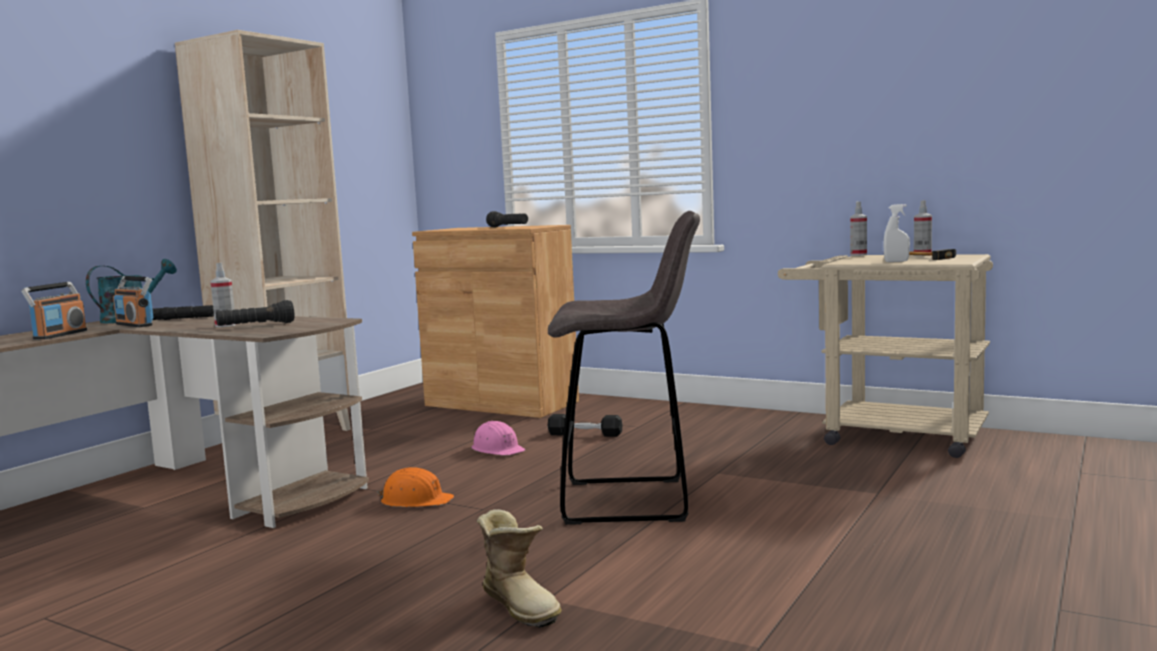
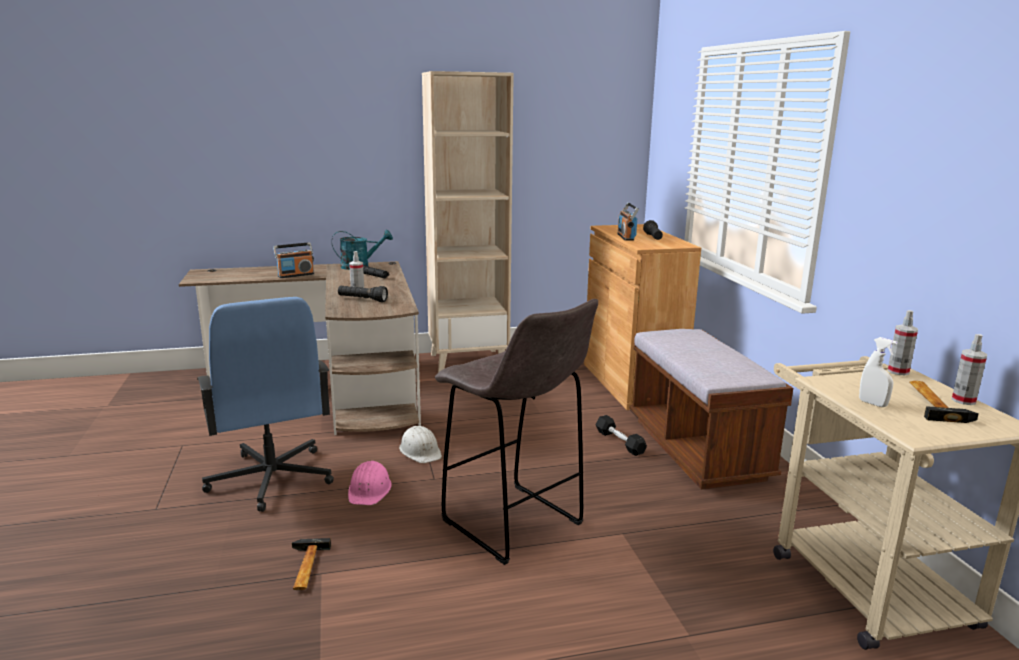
camera: 45 degrees right, 10 degrees up
radio [113,276,153,327] -> radio moved to [617,203,639,241]
orange hard hat [377,467,454,507] -> white hard hat [399,426,442,463]
pink hard hat [472,421,525,456] -> pink hard hat moved to [348,461,392,505]
boot [477,509,562,628] -> hammer [292,538,331,590]
none -> blue office chair [197,297,334,512]
none -> brown bench [629,329,793,489]

